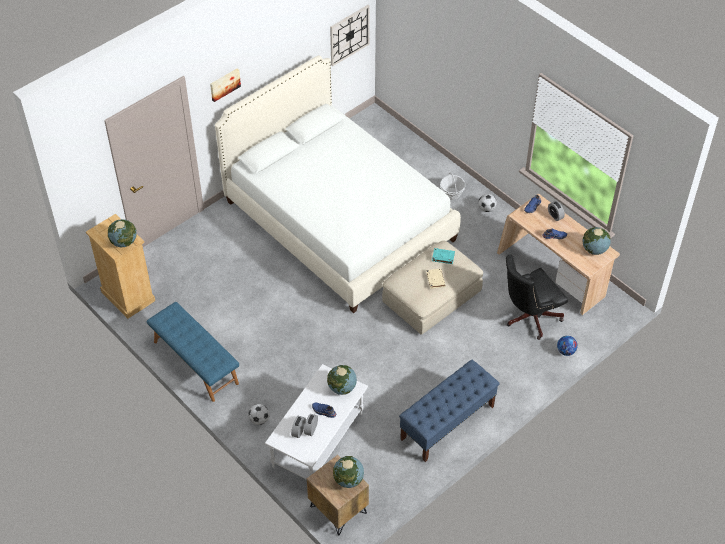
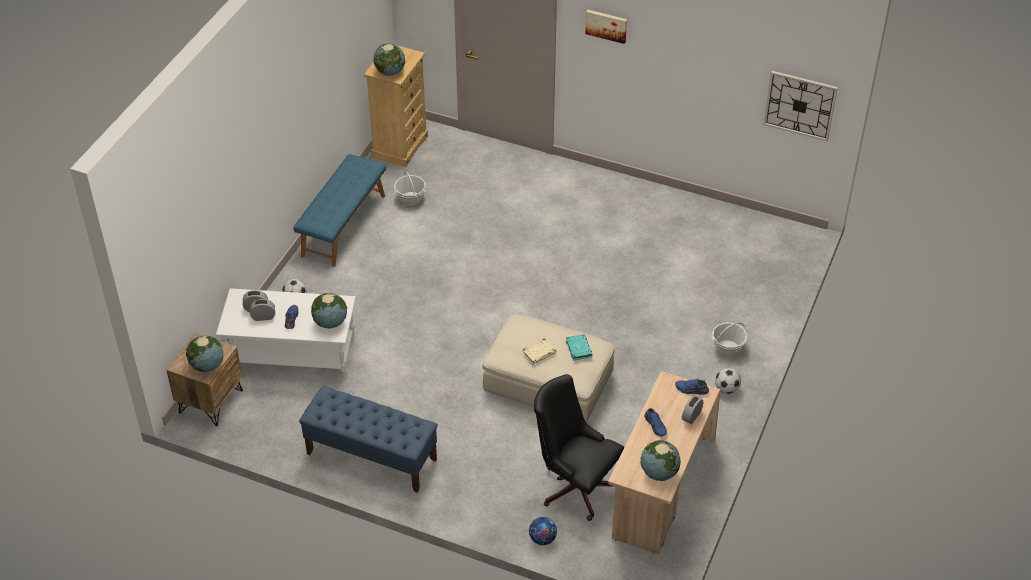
camera: 65 degrees right, 5 degrees down
white bed [215,55,461,313] -> none
none -> basket [394,171,426,206]

